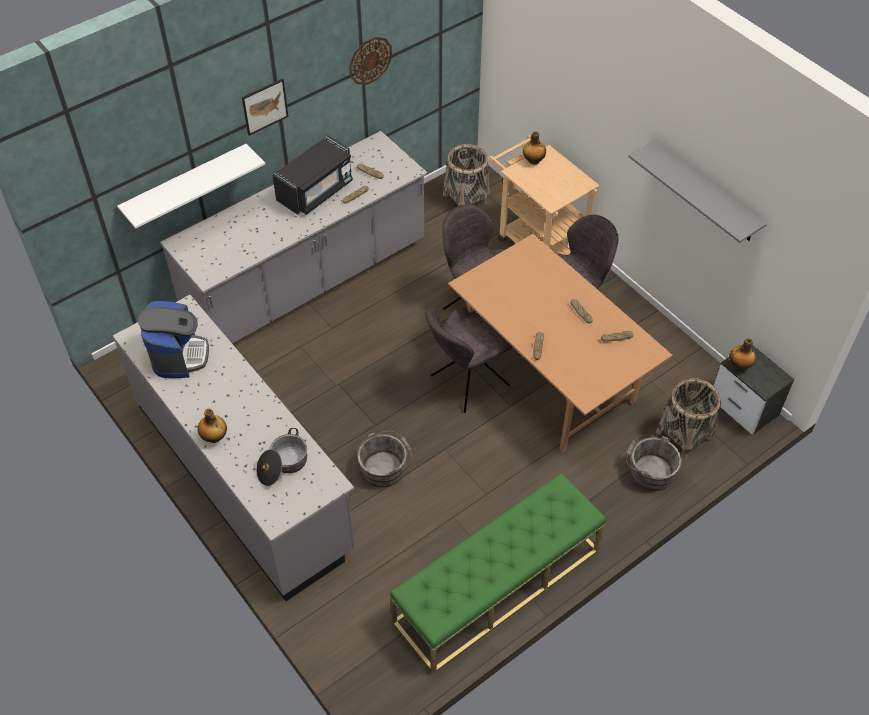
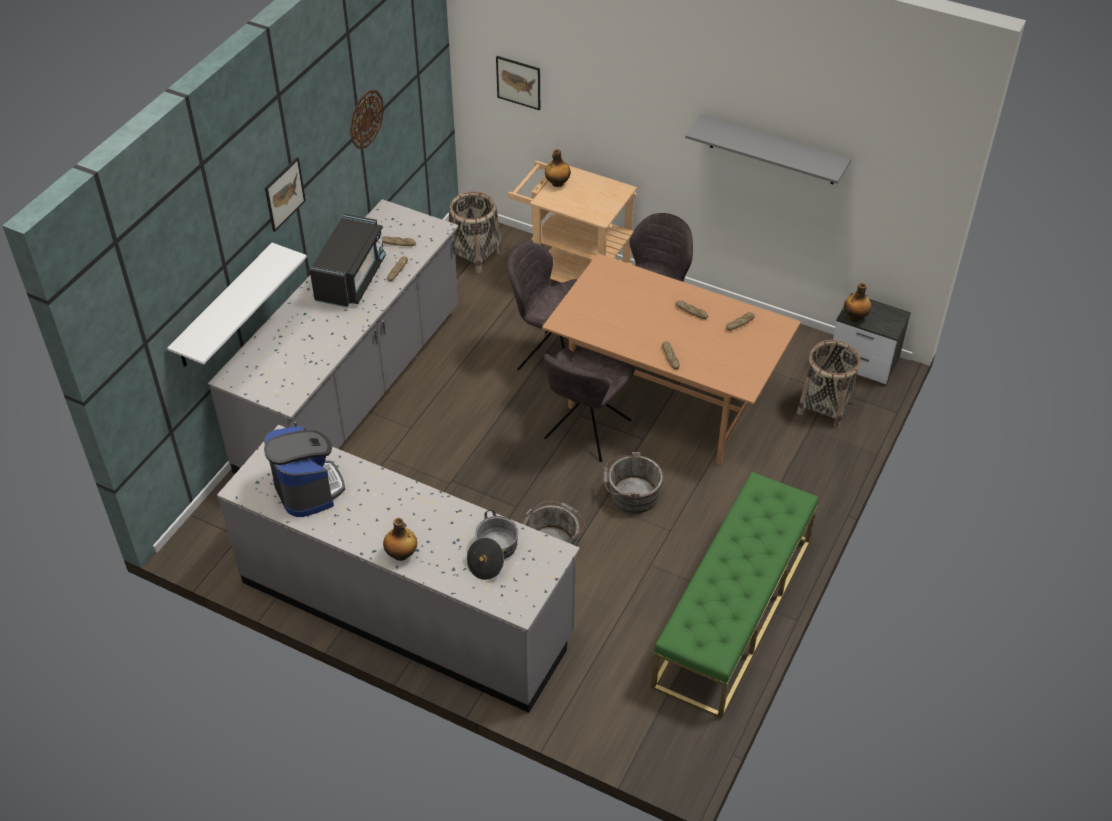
camera: 25 degrees left, 5 degrees down
grey bucket [626,434,682,491] -> grey bucket moved to [603,452,663,514]
none -> picture [496,56,540,110]

